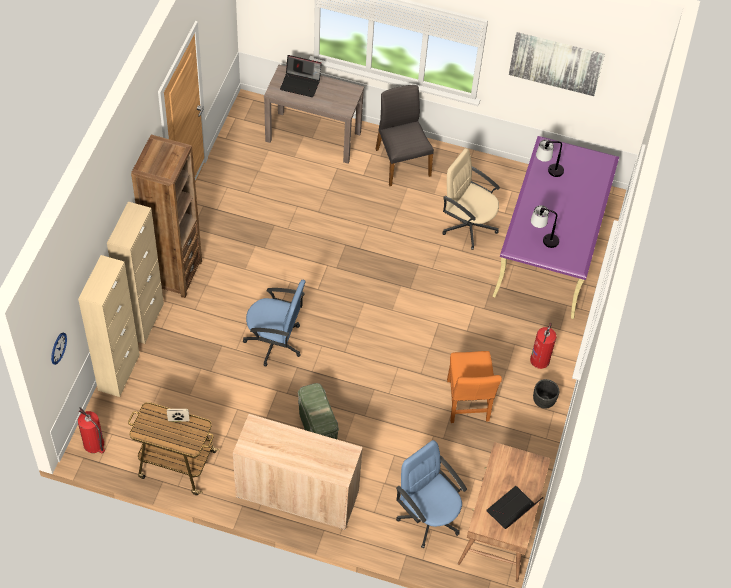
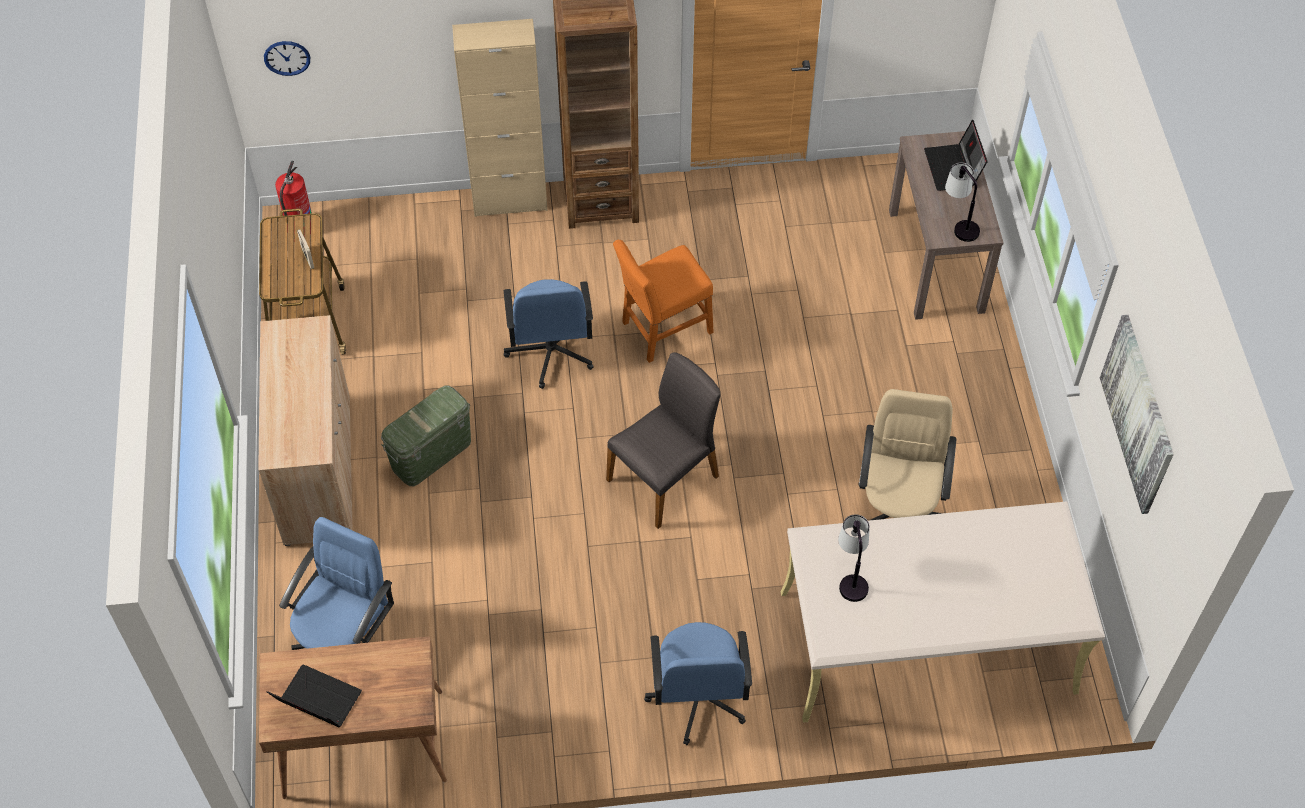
camera: 70 degrees right, 0 degrees up
beige cabinet [78,255,140,397] -> none
grey chair [376,85,434,186] -> grey chair moved to [606,352,720,529]
orange chair [447,351,502,423] -> orange chair moved to [613,240,714,363]
purple desk [492,136,619,319] -> beige desk [781,501,1105,723]
fire extinguisher [530,323,556,369] -> blue office chair [644,622,752,745]
black planter [533,379,559,409] -> none
table lamp [536,140,564,177] -> table lamp moved to [945,162,980,242]

